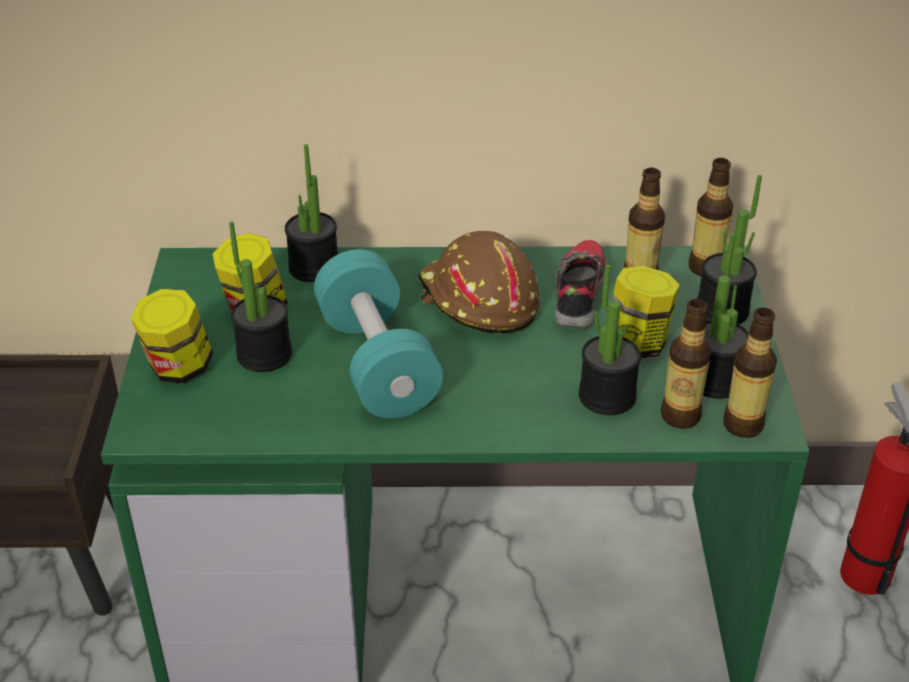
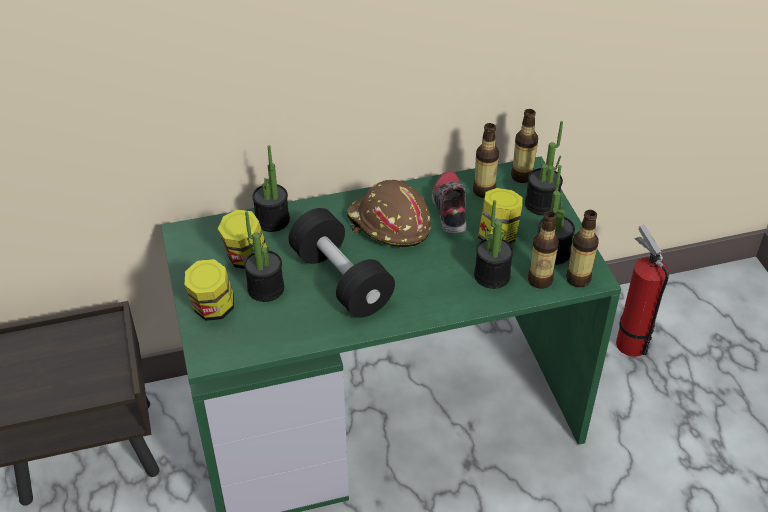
camera: 15 degrees left, 5 degrees up
turquoise dumbbell [314,249,443,418] -> black dumbbell [289,208,395,318]

